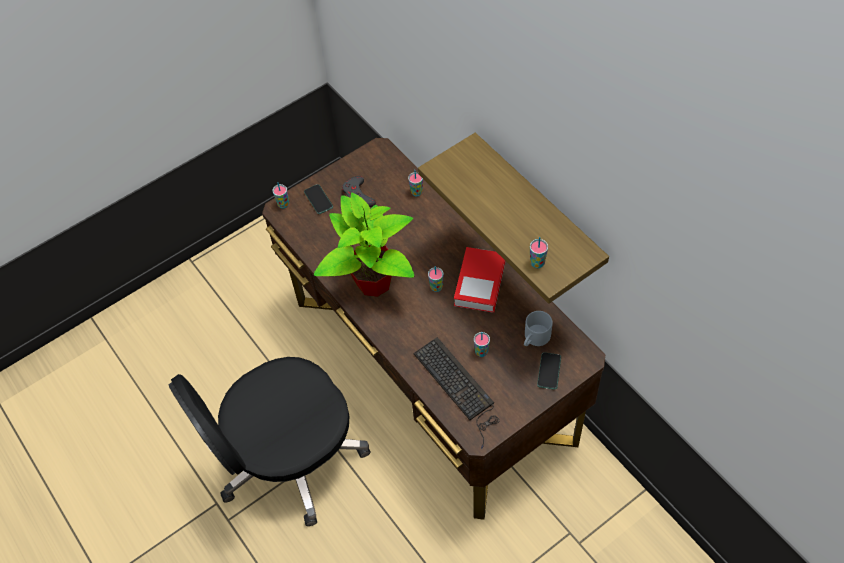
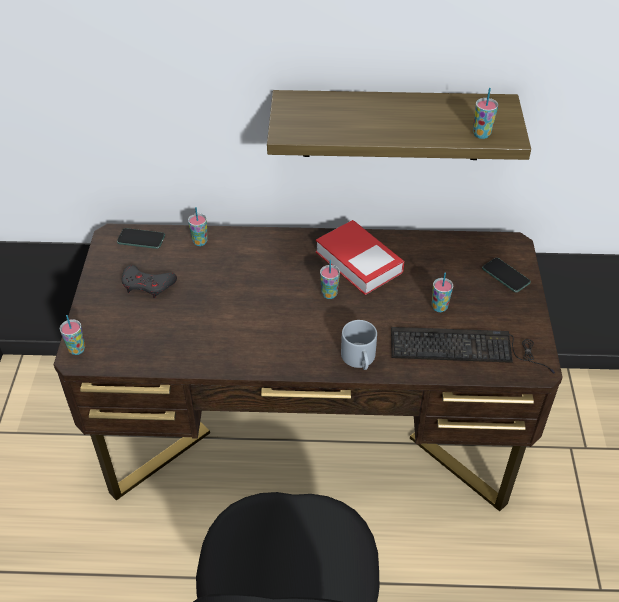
camera: 55 degrees left, 10 degrees down
phone [304,184,333,214] -> phone moved to [117,228,165,249]
potted plant [314,192,414,297] -> none
grey mug [524,311,553,346] -> grey mug moved to [341,320,377,370]

